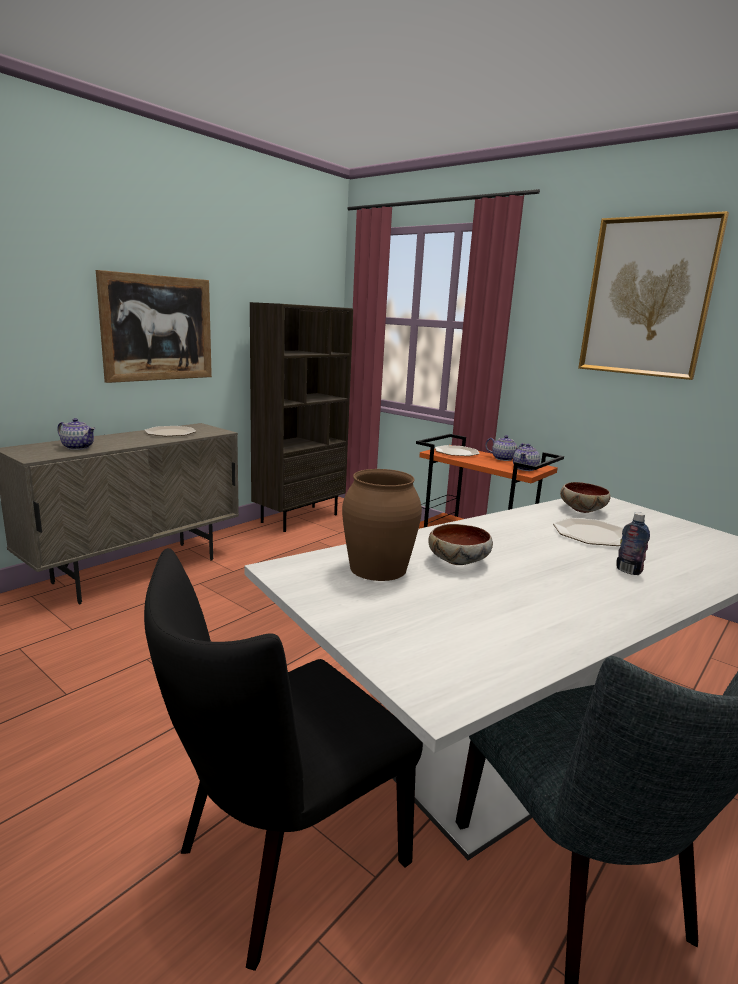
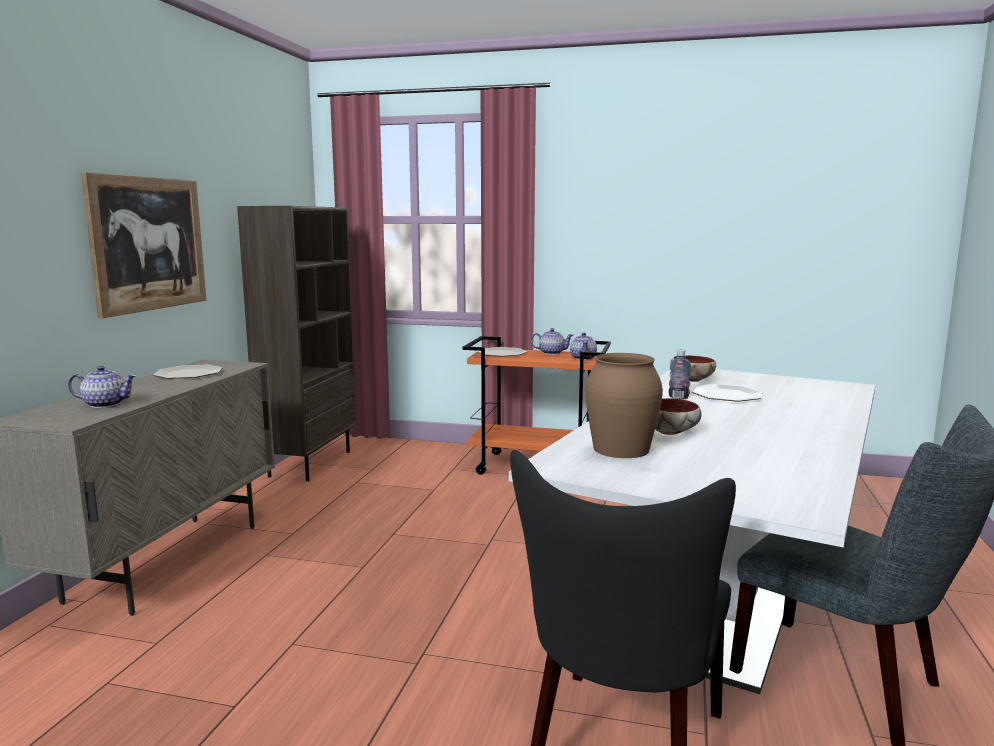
camera: 25 degrees left, 5 degrees down
picture [578,211,729,380] -> none
bottle [616,512,650,575] -> bottle moved to [668,350,691,399]

